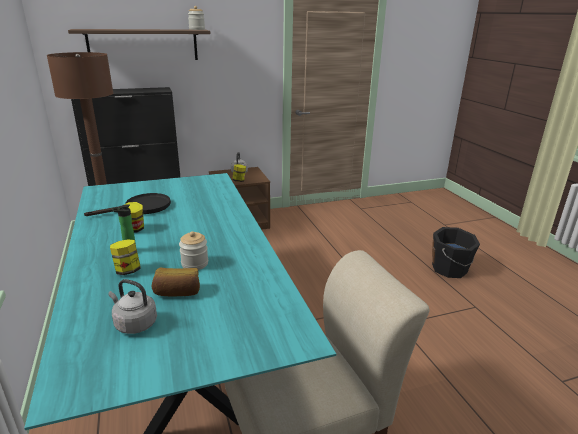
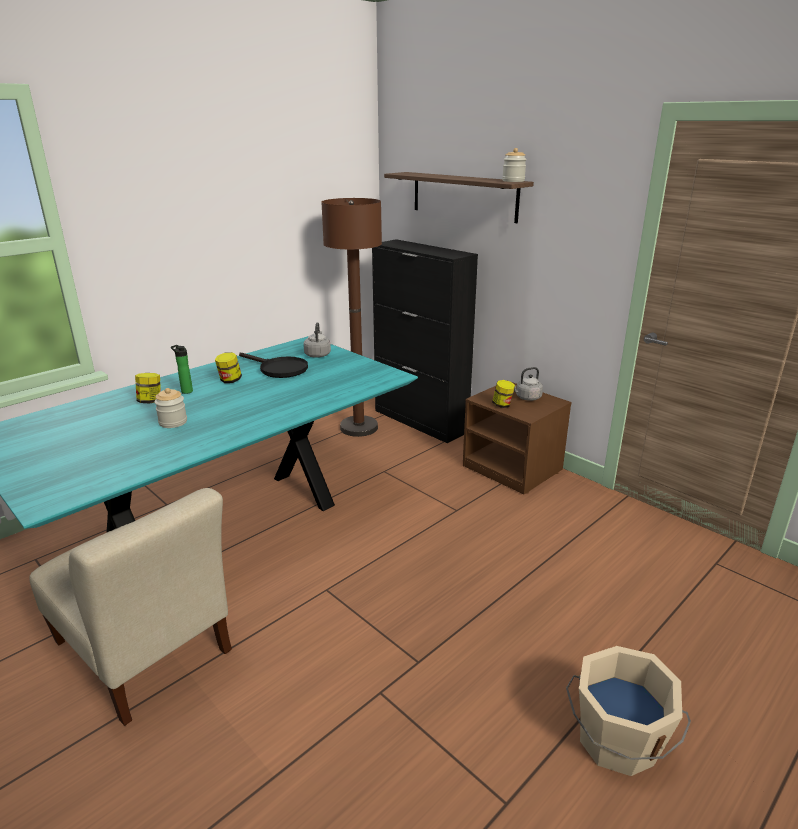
camera: 65 degrees right, 0 degrees up
grey kettle [108,279,157,334] -> grey kettle moved to [304,322,331,358]
bread [152,268,200,297] -> none
black bucket [432,227,480,278] -> beige bucket [566,646,691,776]

